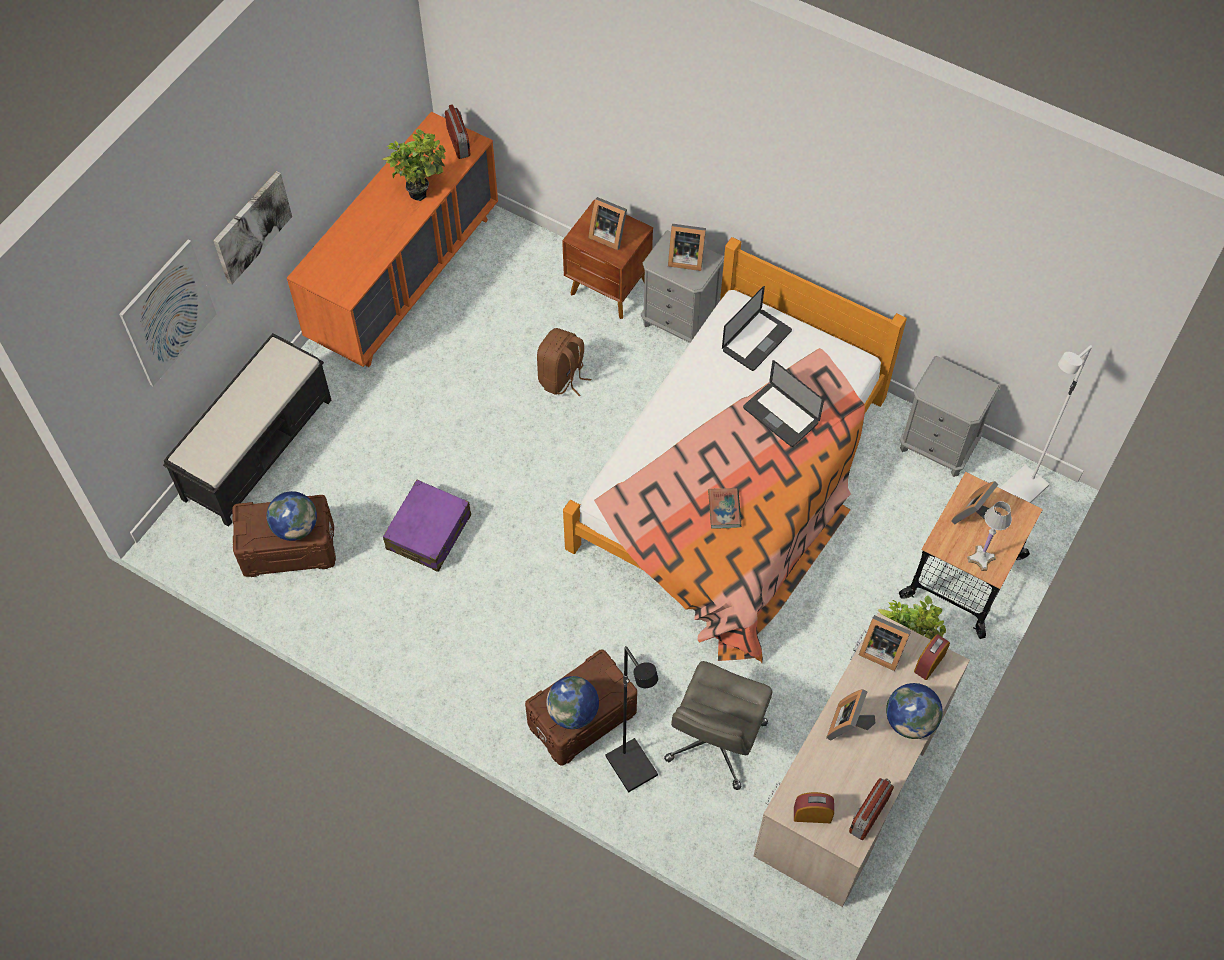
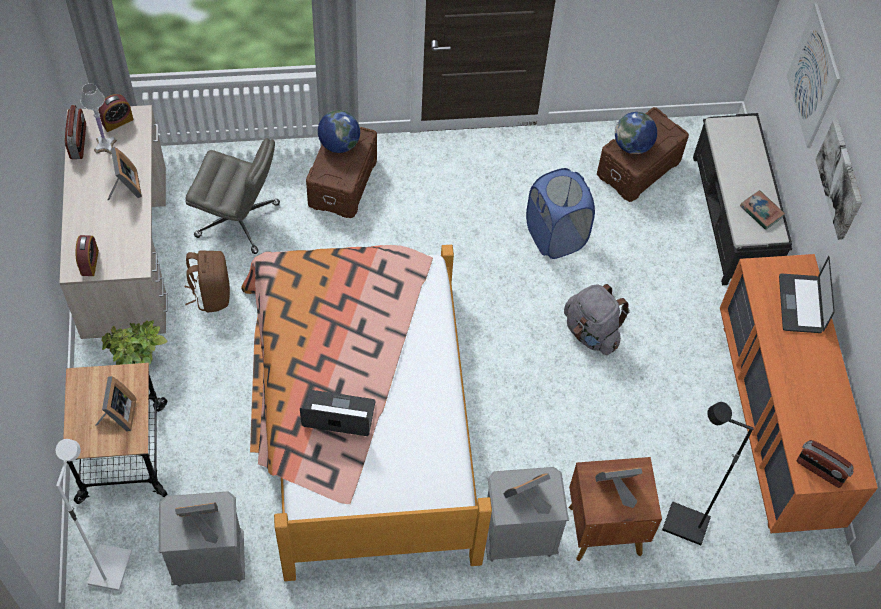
camera: 140 degrees right, 0 degrees up
potted plant [382,129,446,201] -> none
purple suitcase [383,480,471,572] -> blue laundry basket [526,168,595,259]
brown backpack [537,328,591,397] -> brown backpack moved to [185,250,230,312]
black floor lamp [605,646,658,793] -> black floor lamp moved to [662,402,754,545]
grey office chair [664,661,772,790] -> grey office chair turned 120 degrees clockwise [185,138,280,254]
book [708,488,742,529] -> book moved to [740,190,785,230]
laptop [722,286,792,371] -> laptop moved to [779,256,835,333]
picture frame [859,615,911,671] -> picture frame moved to [175,502,219,544]
globe [886,683,943,739] -> none
white table lamp [967,501,1012,571] -> white table lamp moved to [81,83,117,154]
none -> grey backpack [564,284,630,355]

